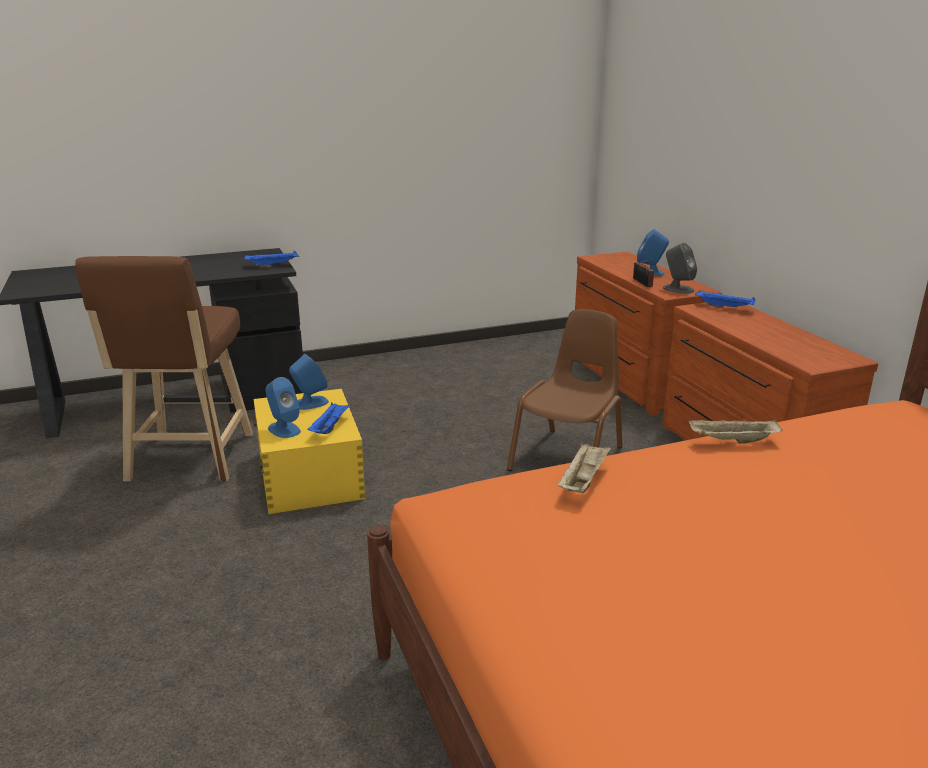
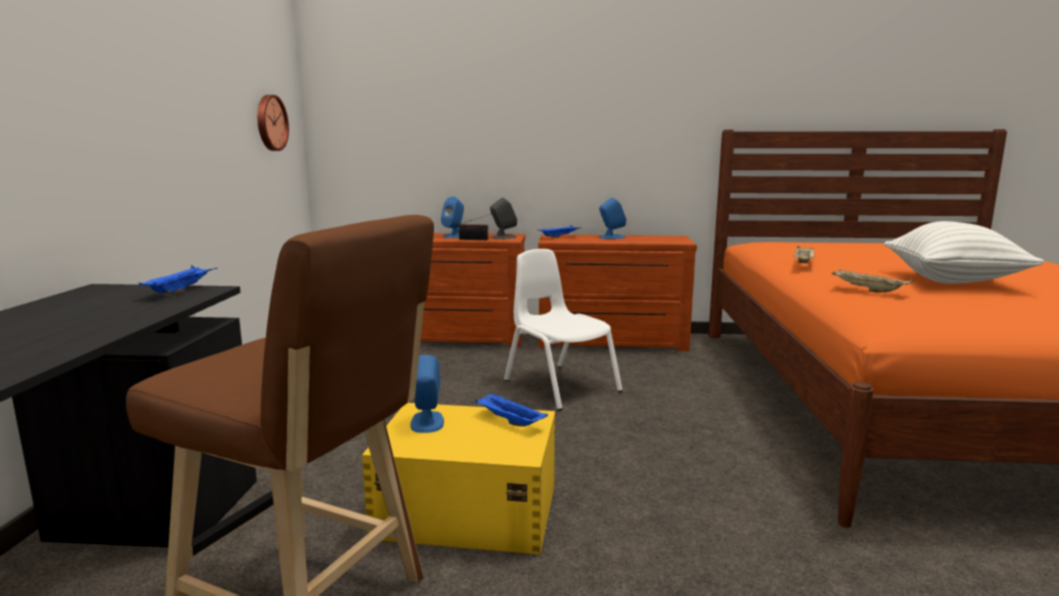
camera: 65 degrees left, 10 degrees down
blue speaker [265,377,301,438] -> blue speaker moved to [599,197,626,239]
brown chair [507,309,623,471] -> white chair [504,249,623,410]
none -> wall clock [257,95,289,151]
none -> white pillow [884,221,1044,284]

